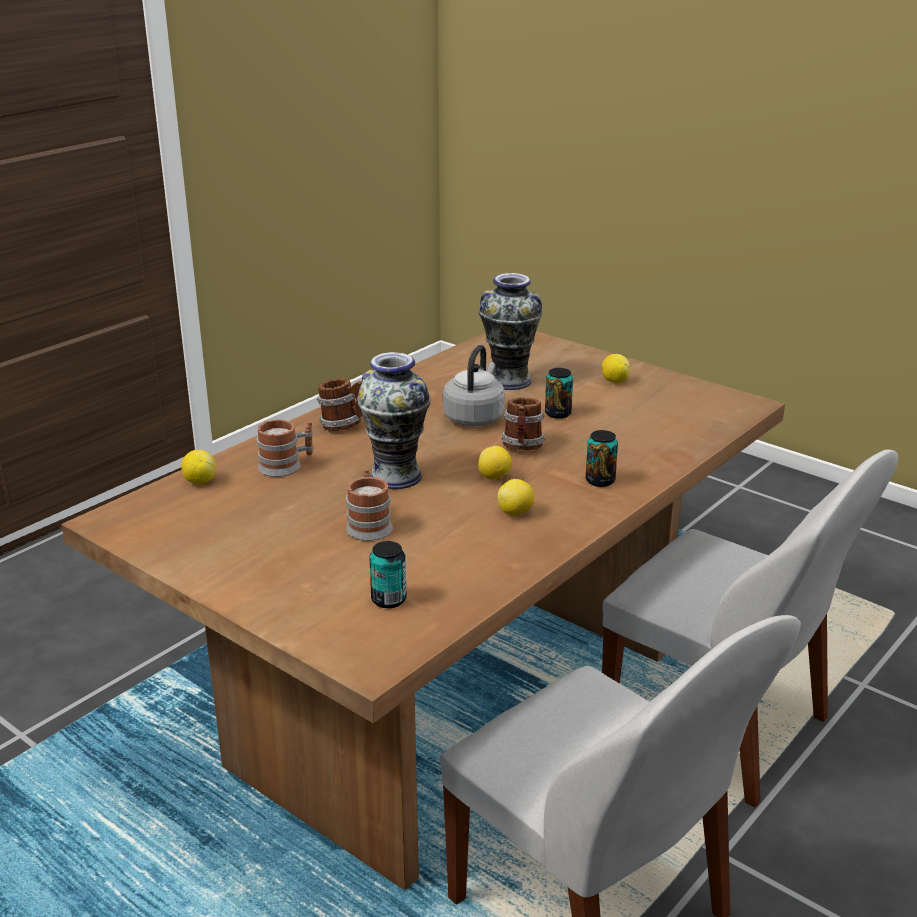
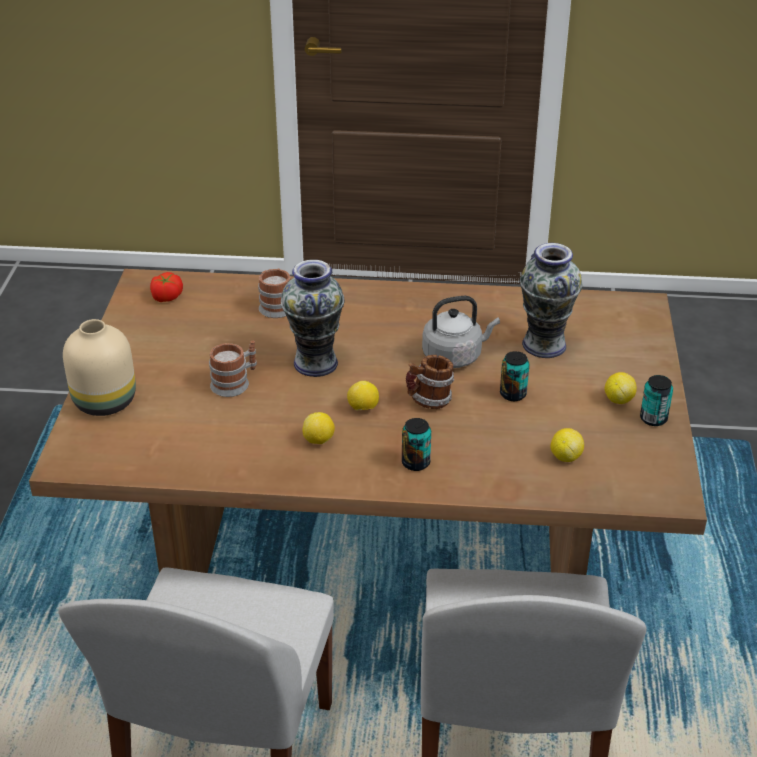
camera: 55 degrees right, 10 degrees up
lemon [181,450,216,485] -> lemon moved to [550,428,584,462]
mug [317,378,363,431] -> none
can [369,541,407,608] -> can moved to [640,375,673,426]
none -> beige vase [63,319,136,416]
none -> tomato [150,272,183,302]

